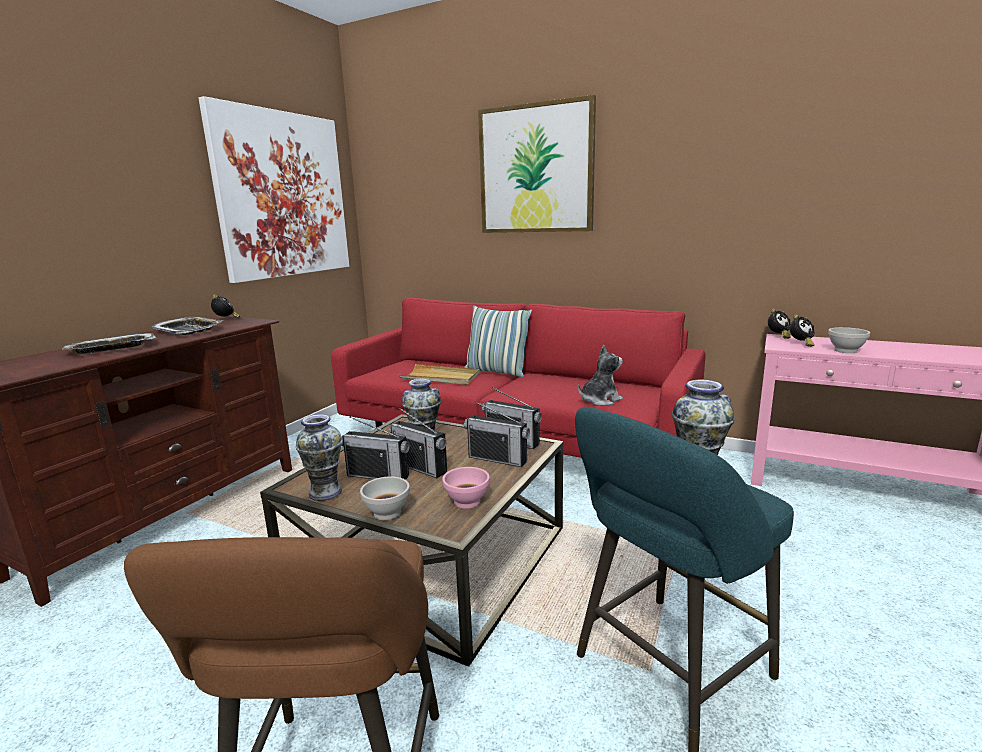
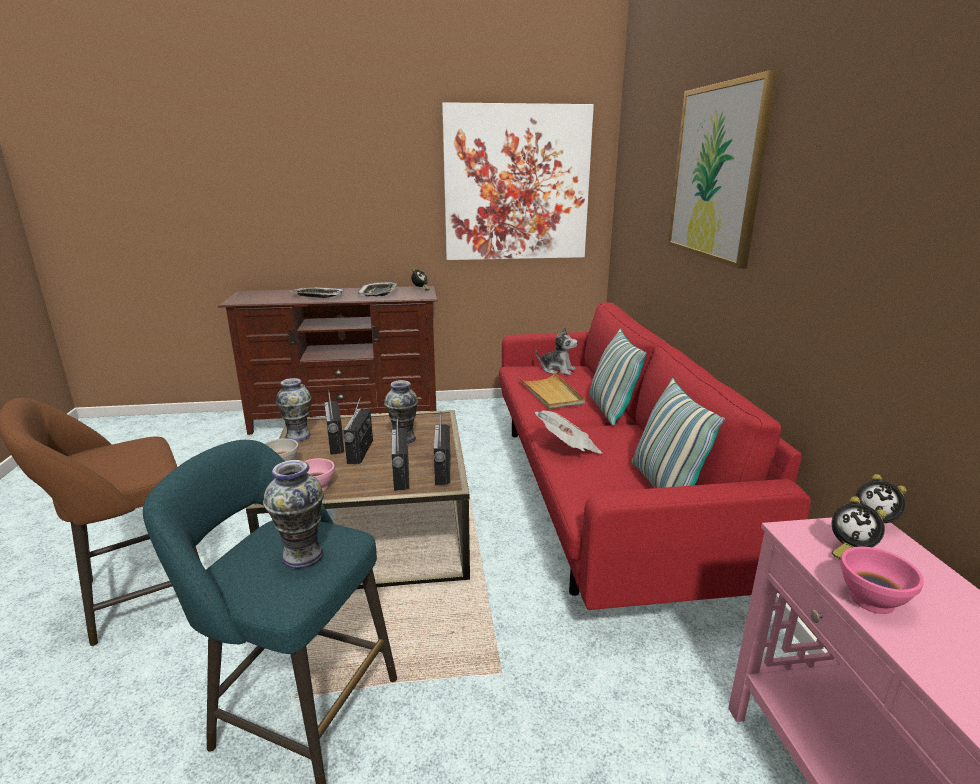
camera: 55 degrees right, 5 degrees up
plush toy [578,345,623,406] -> plush toy moved to [536,327,578,375]
white bowl [828,327,870,353] -> pink bowl [840,547,924,614]
none -> newspaper [535,411,602,454]
none -> pillow [632,378,725,488]

